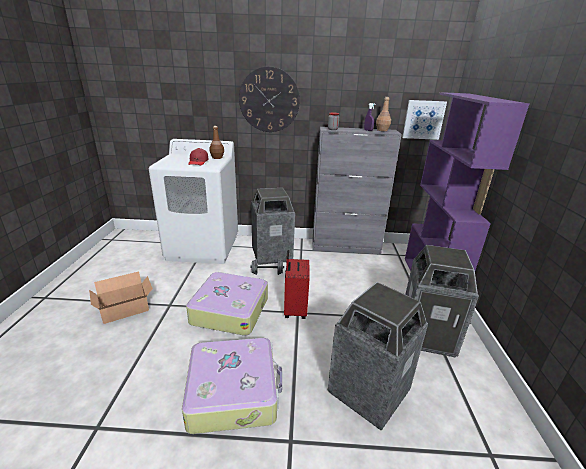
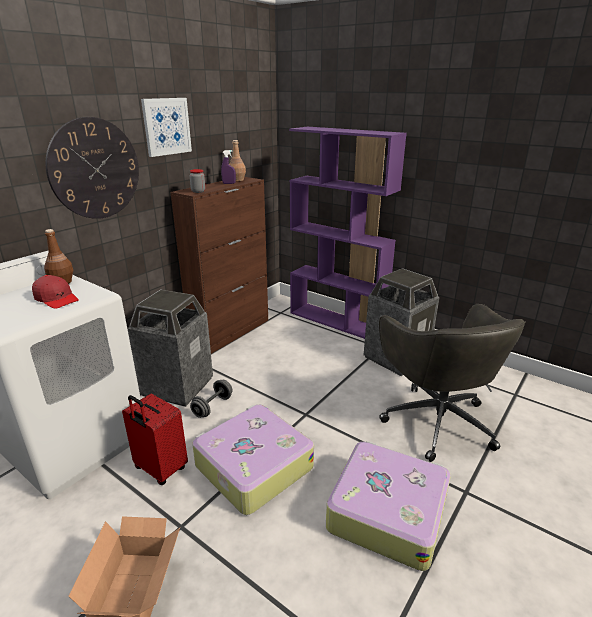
camera: 55 degrees left, 0 degrees up
red suitcase [284,250,310,319] -> red suitcase moved to [122,393,188,485]
grey cabinet [312,127,402,254] -> brown cabinet [170,177,268,354]
trash can [328,282,428,430] -> grey office chair [379,304,526,462]
picture [402,100,447,140] -> picture moved to [141,98,192,157]

